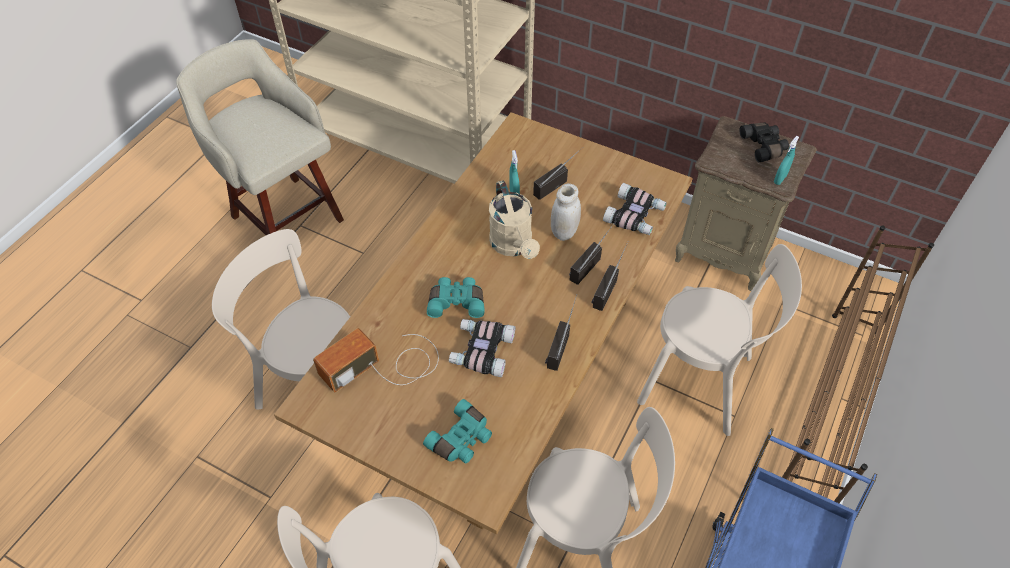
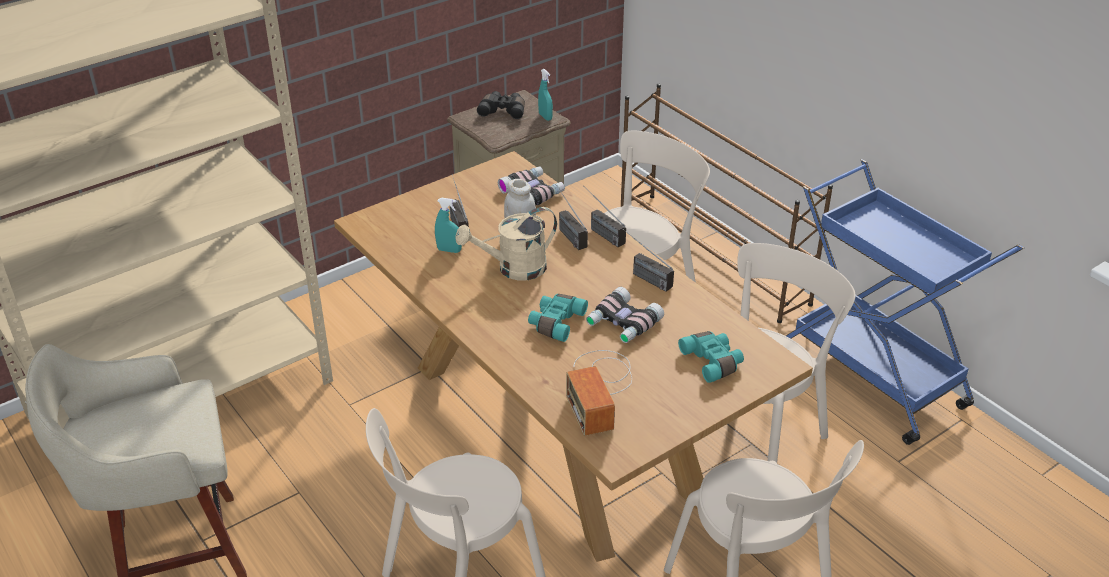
camera: 65 degrees left, 15 degrees down
beige watering can [489,180,540,259] -> beige watering can turned 150 degrees clockwise [455,207,557,280]

